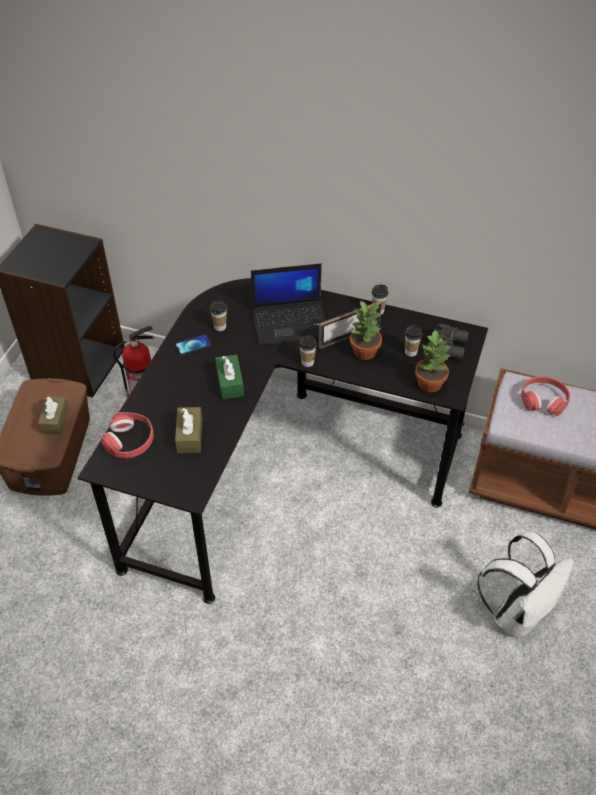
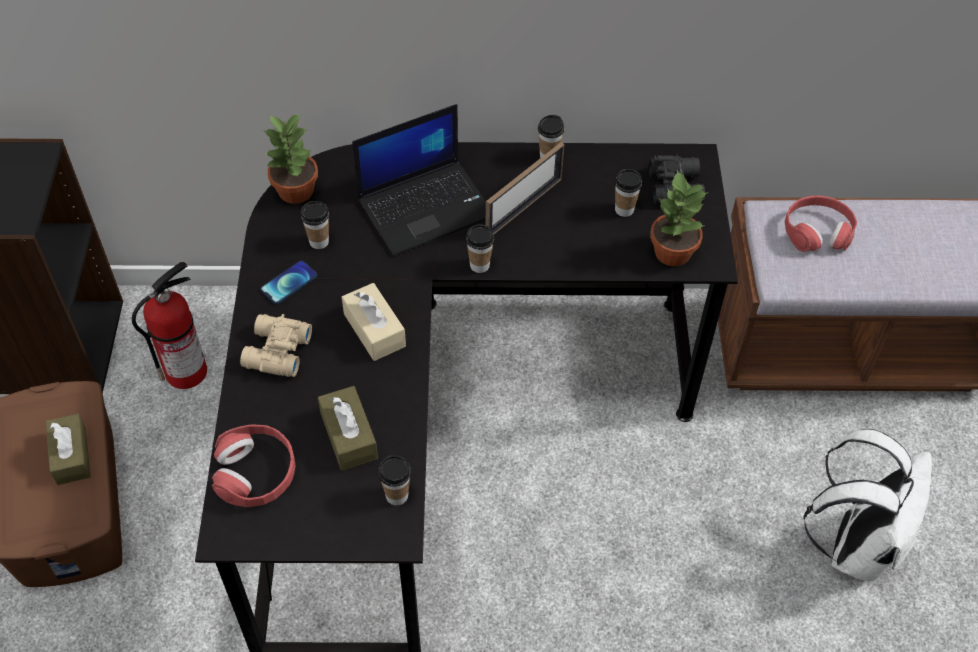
camera: 20 degrees left, 5 degrees up
green tissue box [215,355,244,399] -> beige tissue box [342,283,406,361]
potted plant [350,300,382,360] -> potted plant moved to [263,112,318,204]
none -> beige binoculars [240,314,312,377]
none -> cup [378,455,411,505]

